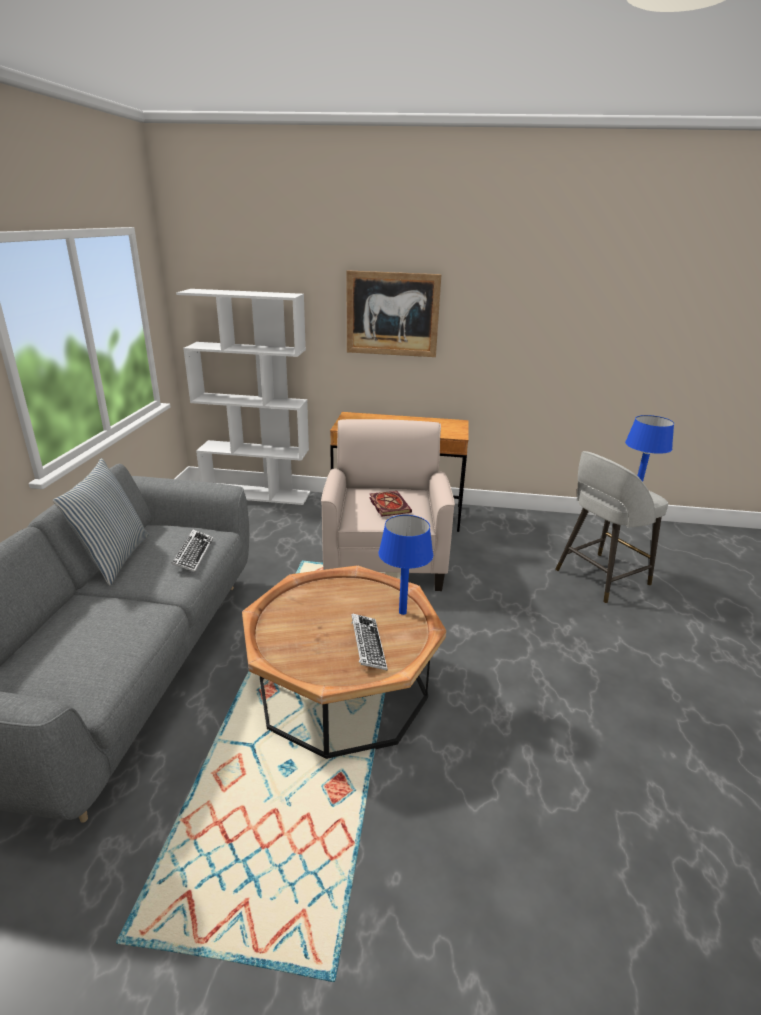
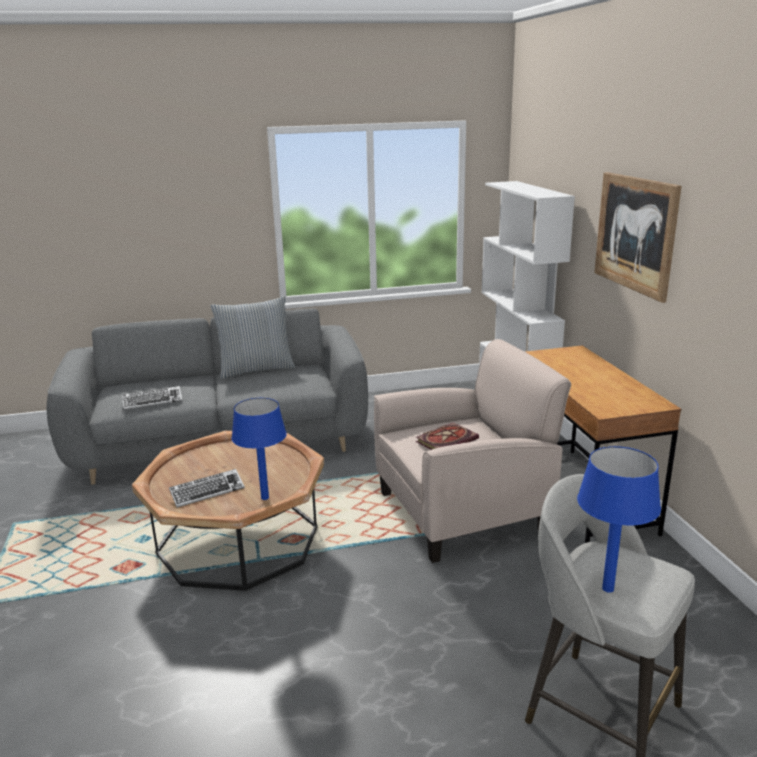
camera: 70 degrees right, 5 degrees down
keyboard [171,529,213,572] -> keyboard moved to [122,386,182,410]

